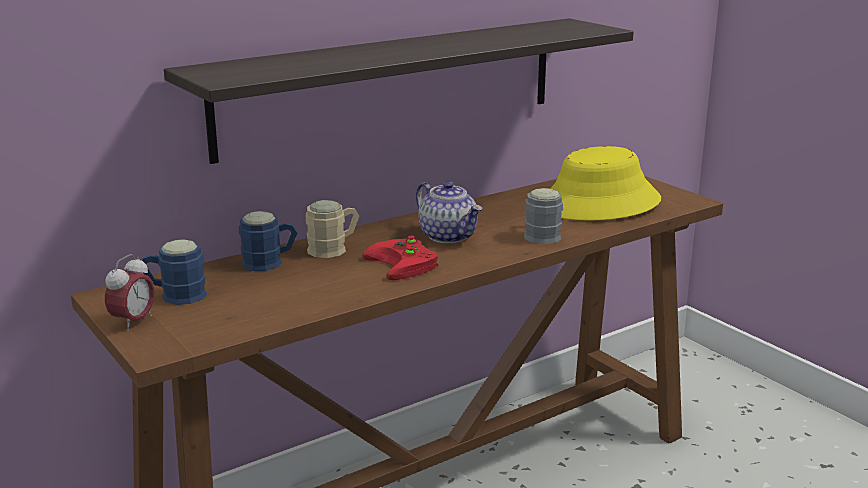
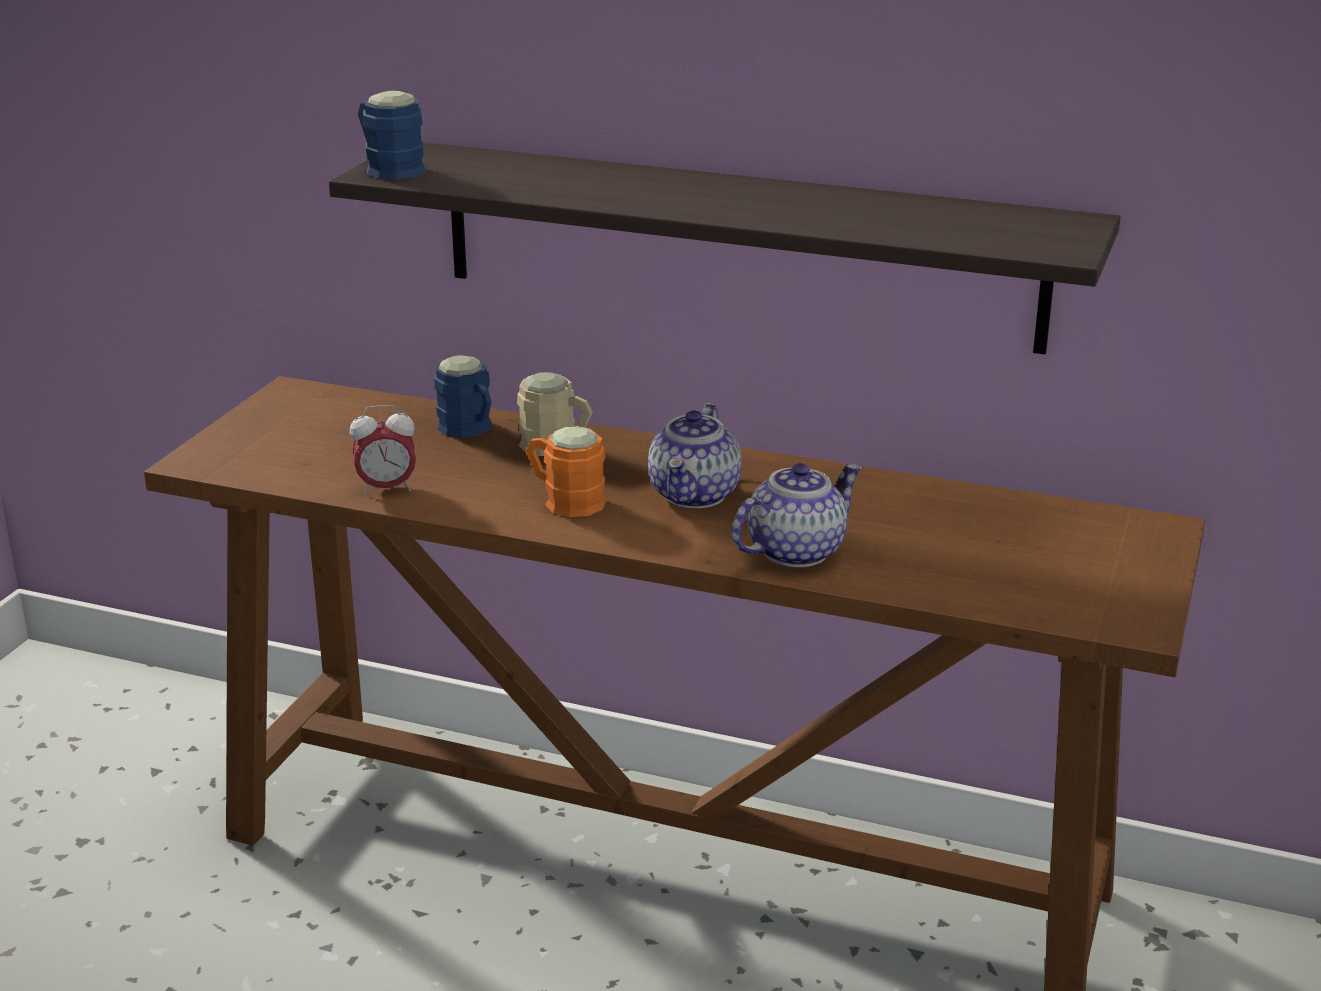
camera: 55 degrees right, 5 degrees up
alarm clock [105,254,155,331] -> alarm clock moved to [350,405,416,495]
blue mug [142,239,207,305] -> blue mug moved to [358,91,426,179]
red game controller [362,235,438,280] -> orange mug [525,426,606,517]
grey mug [524,188,563,244] -> teapot [732,463,862,567]
yellow hat [550,146,661,221] -> none

